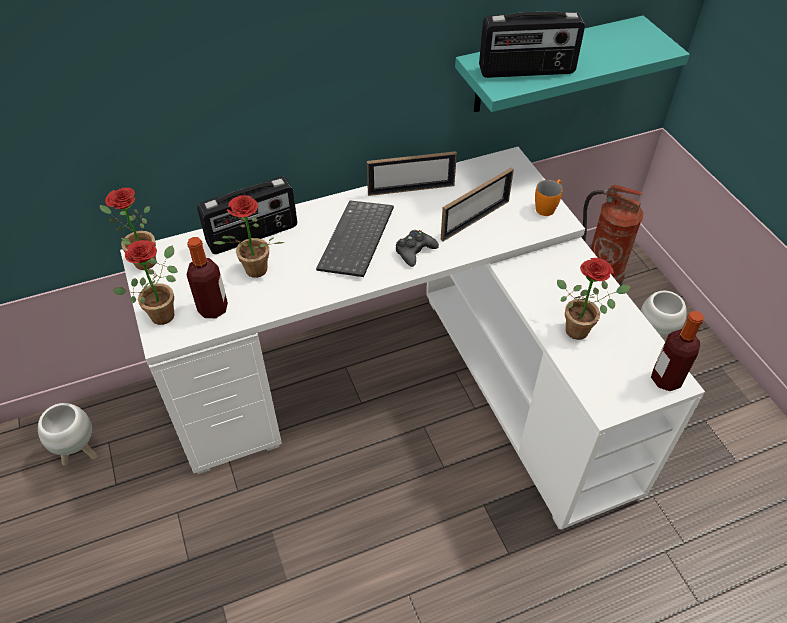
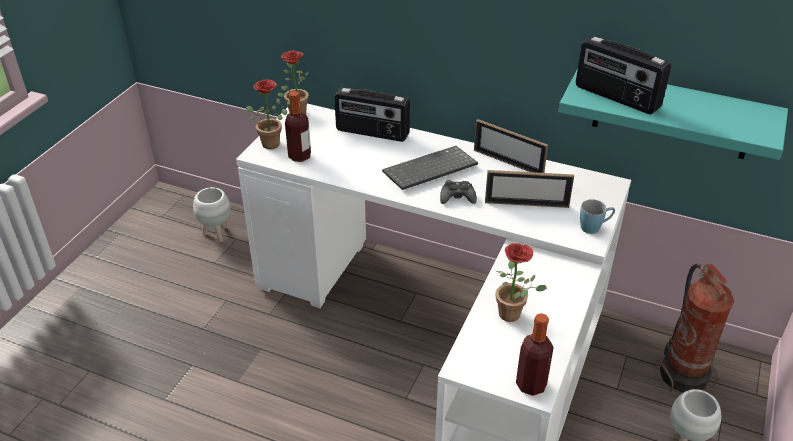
camera: 45 degrees right, 10 degrees down
potted plant [213,195,284,278] -> none
orange mug [535,179,563,216] -> blue mug [580,199,615,234]

